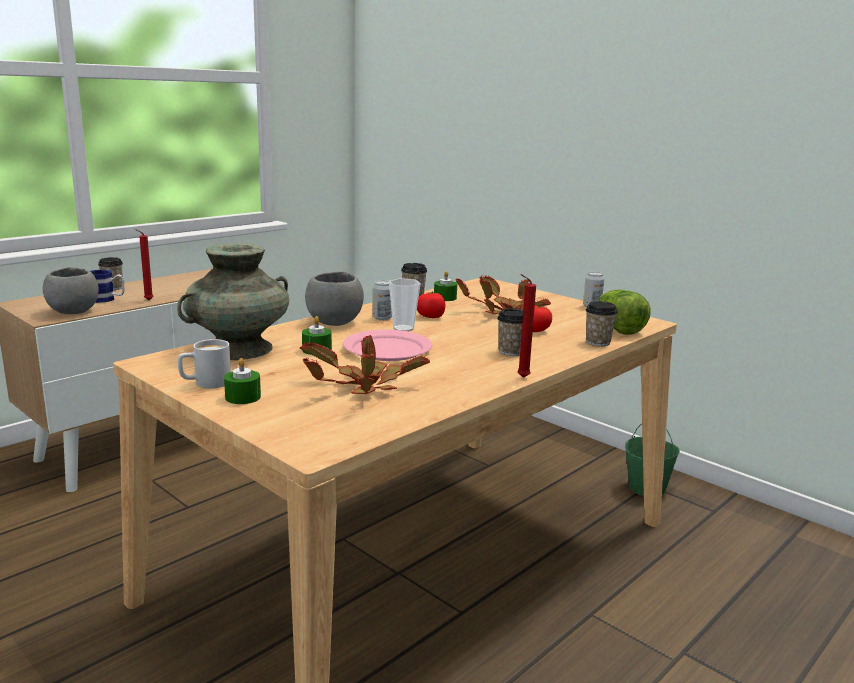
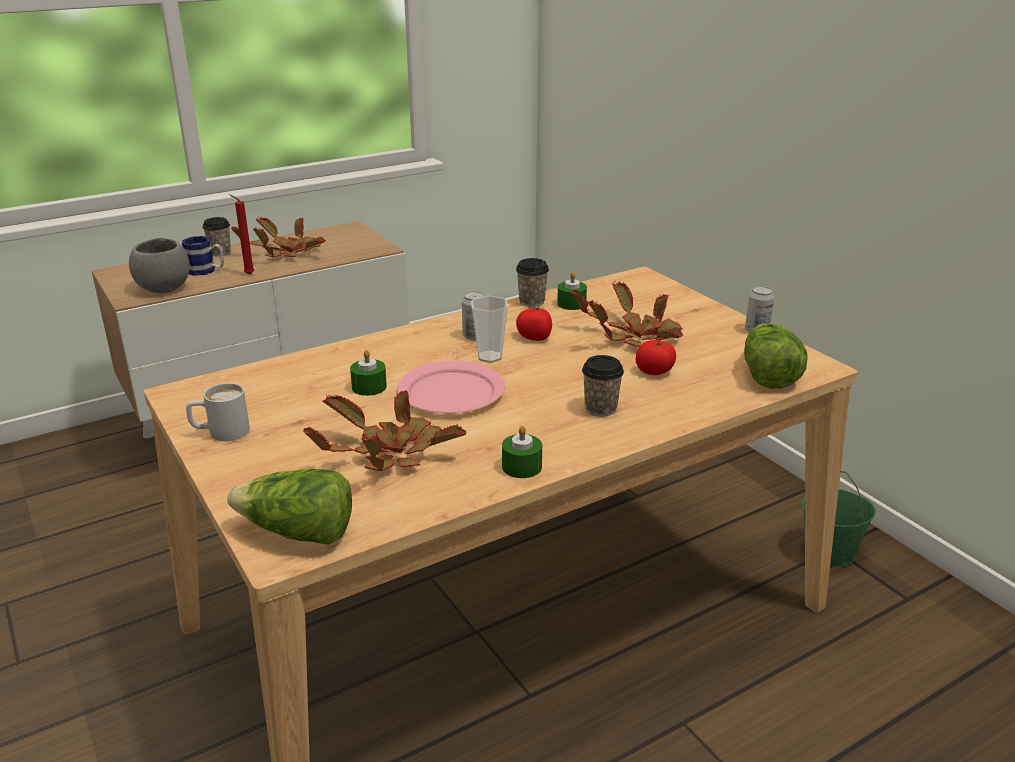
camera: 15 degrees right, 10 degrees up
turquoise vase [177,243,289,360] -> none
green candle [224,358,261,404] -> green candle moved to [502,425,542,478]
grey bowl [305,272,364,326] -> none
red candle [517,274,536,378] -> none
cup [586,301,618,346] -> none
none -> lettuce [227,469,352,545]
none -> potted plant [231,217,326,257]

